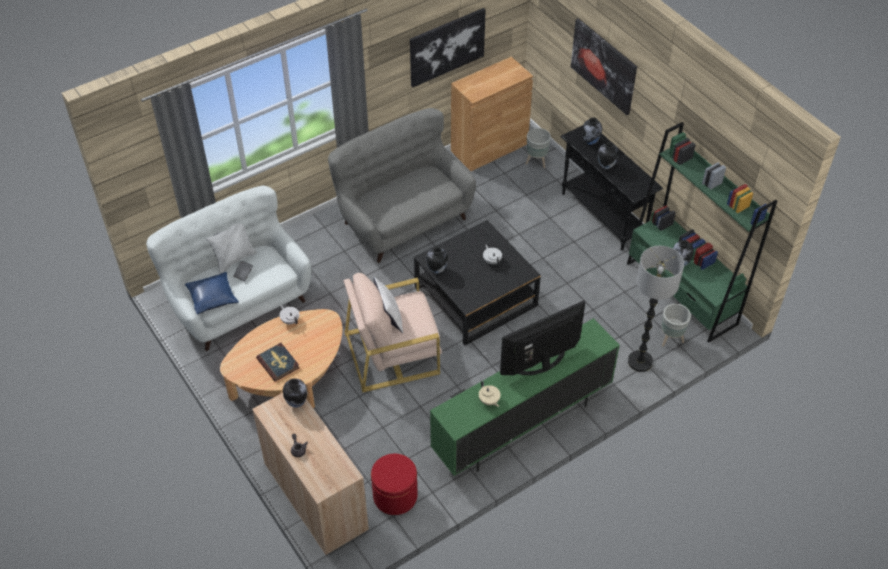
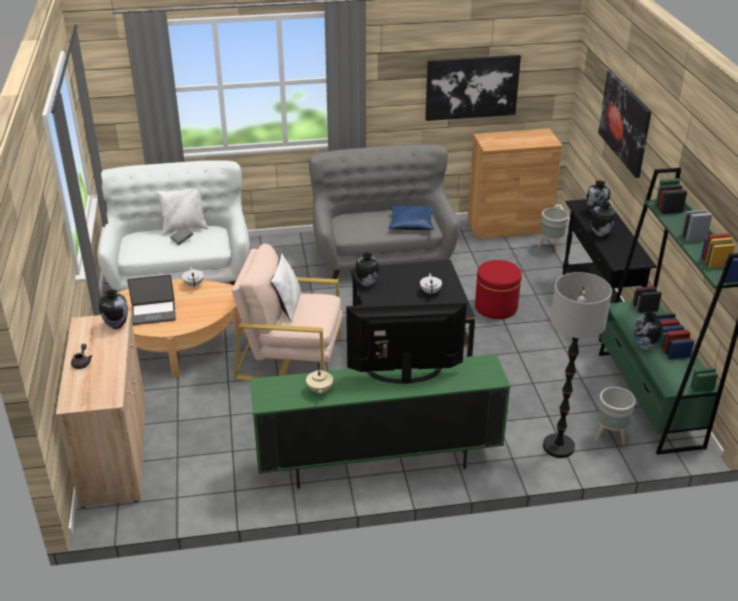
camera: 25 degrees right, 15 degrees down
blue pillow [185,272,239,314] -> blue pillow moved to [388,205,434,230]
book [256,343,299,382] -> laptop [127,274,176,325]
red ottoman [371,454,418,515] -> red ottoman moved to [475,260,522,319]

